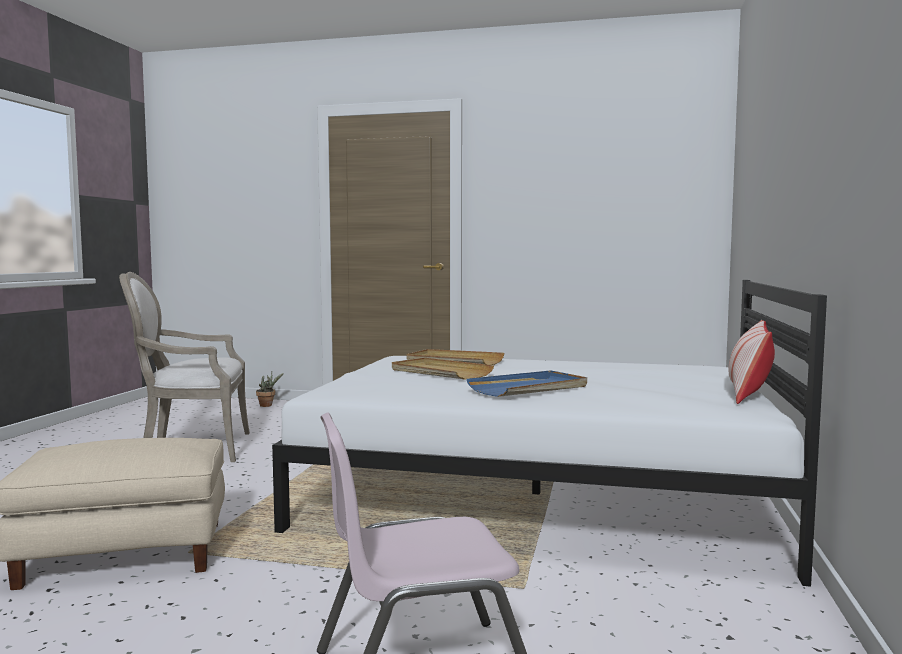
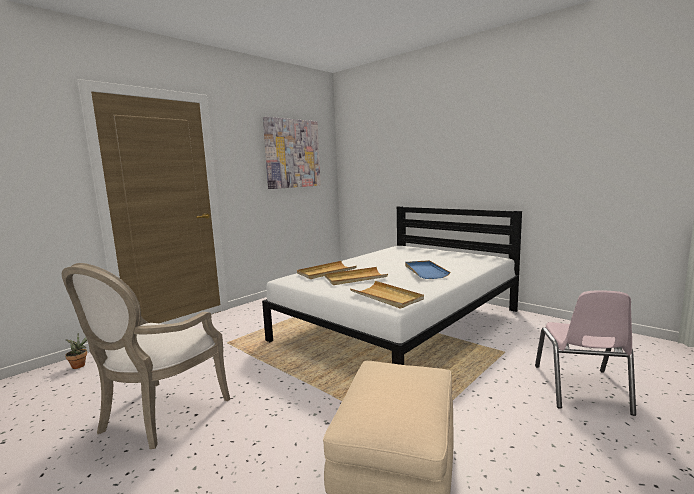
camera: 60 degrees left, 5 degrees up
pillow [729,320,775,404] -> none
none -> picture [263,117,321,189]
none -> beige tray [350,281,424,309]

